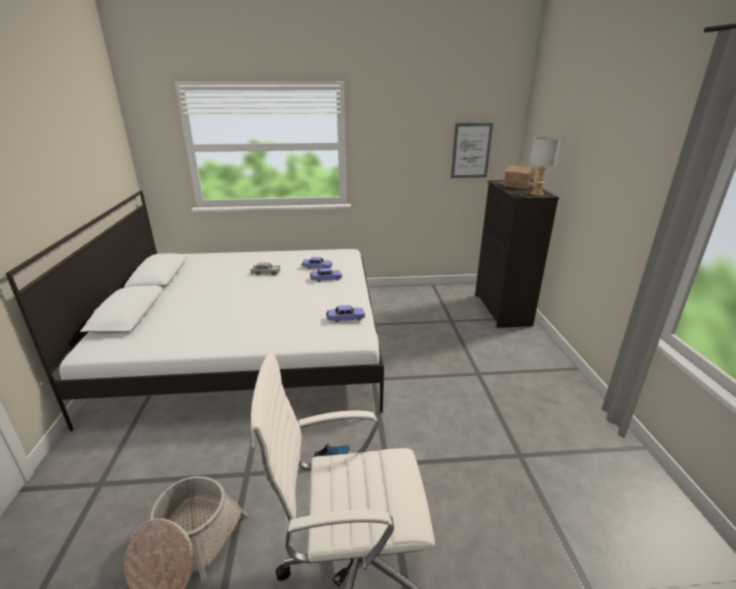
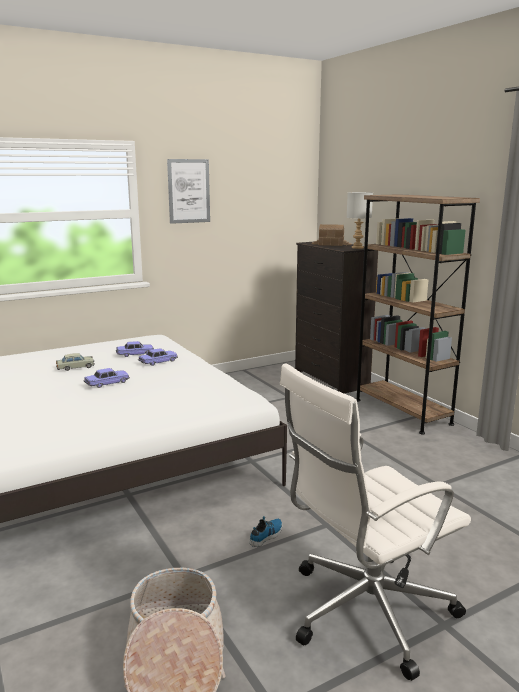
camera: 25 degrees left, 10 degrees down
toy car [326,305,365,323] -> toy car moved to [84,368,130,388]
picture [451,123,493,178] -> picture moved to [167,159,210,224]
none -> brown bookcase [357,194,480,434]

